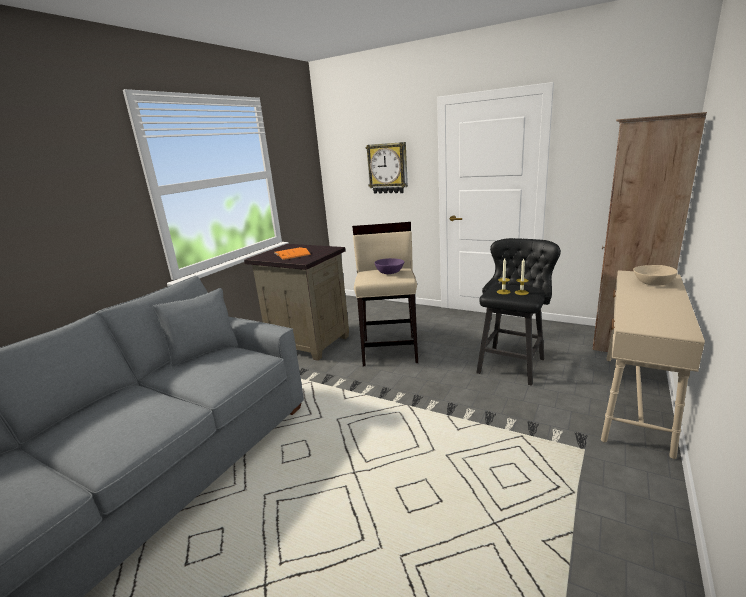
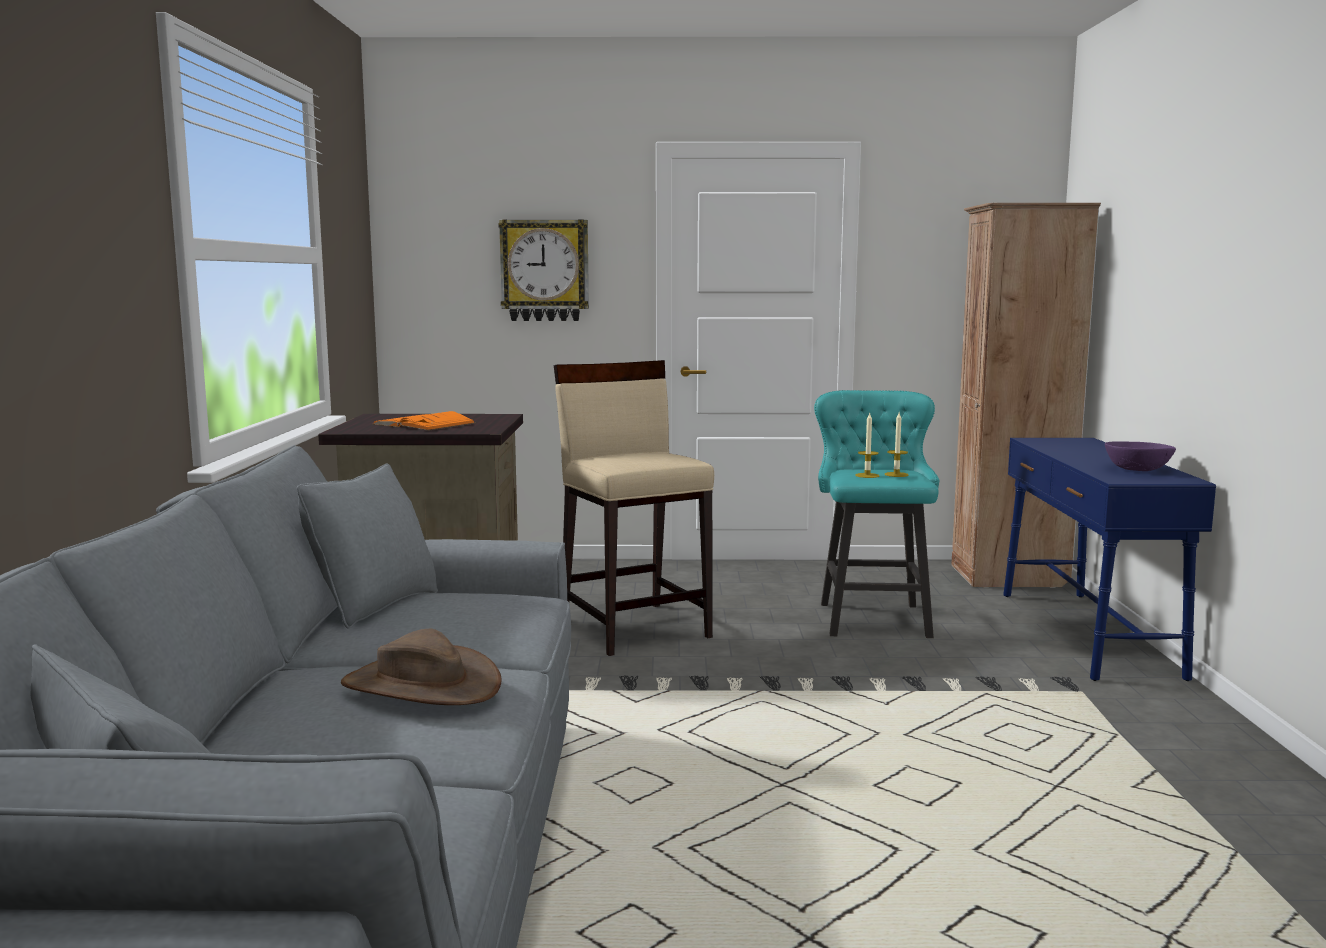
camera: 30 degrees left, 10 degrees down
purple bowl [375,258,404,274] -> purple bowl moved to [1105,441,1176,471]
black stool [476,238,561,386] -> turquoise stool [814,390,939,638]
beige console table [601,270,705,459] -> blue console table [1003,438,1216,681]
beige bowl [633,265,678,286] -> none
none -> brown hat [341,629,502,705]

